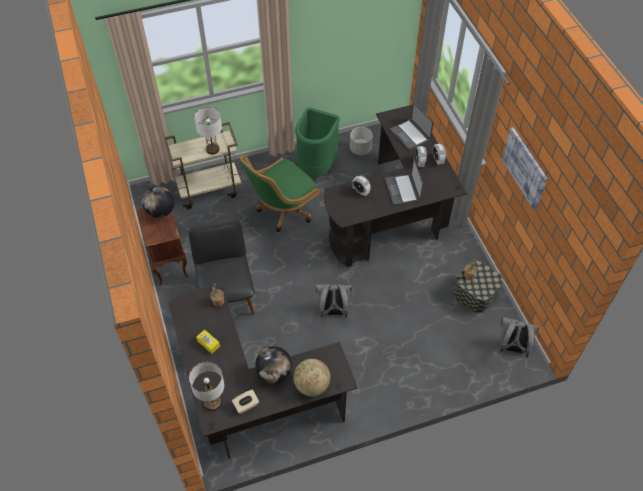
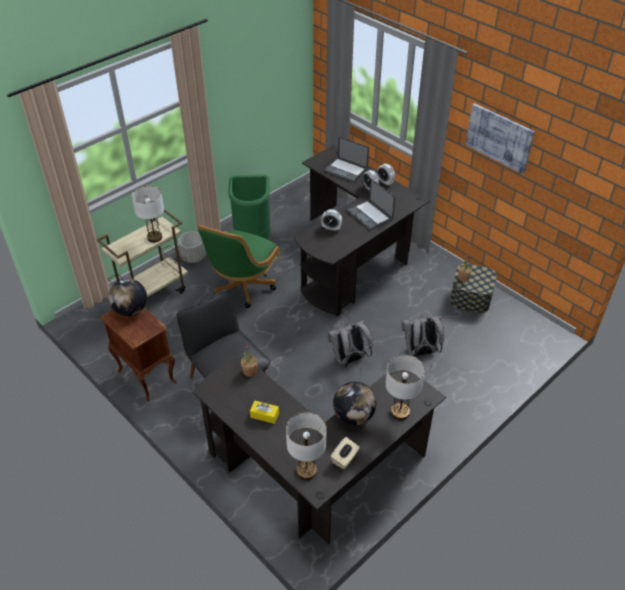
camera: 25 degrees left, 10 degrees down
globe [293,359,331,396] -> table lamp [385,355,425,420]
grey planter [350,127,373,155] -> grey planter moved to [178,231,206,263]
grey backpack [500,317,540,357] -> grey backpack moved to [402,316,444,357]

